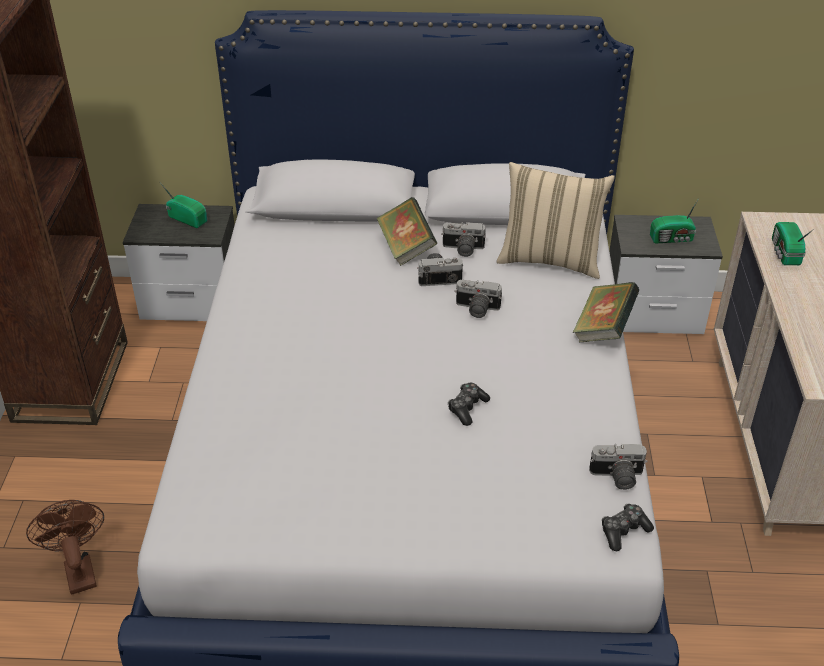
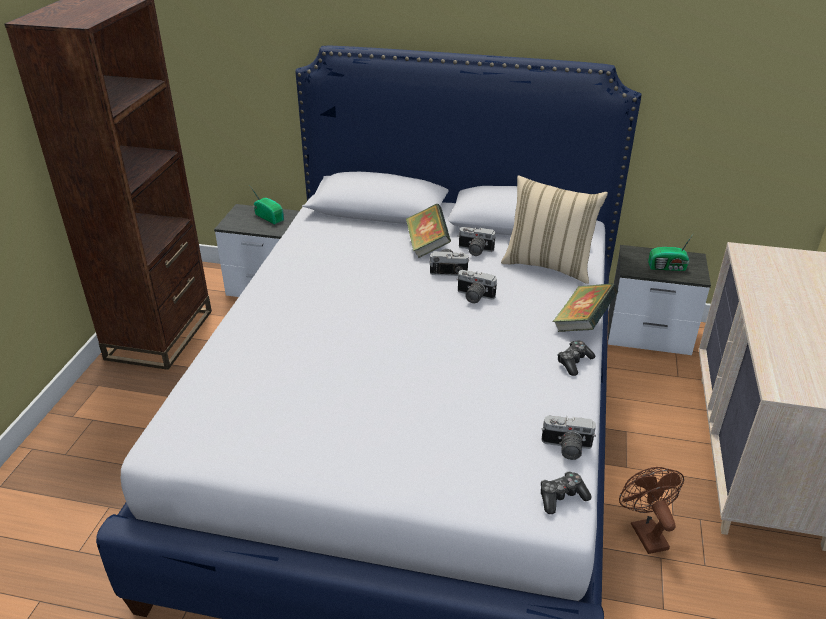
camera: 10 degrees right, 5 degrees down
brown fan [26,500,104,595] -> brown fan moved to [619,467,684,554]
game controller [448,383,490,426] -> game controller moved to [557,341,595,376]
radio [772,222,814,265] -> none

